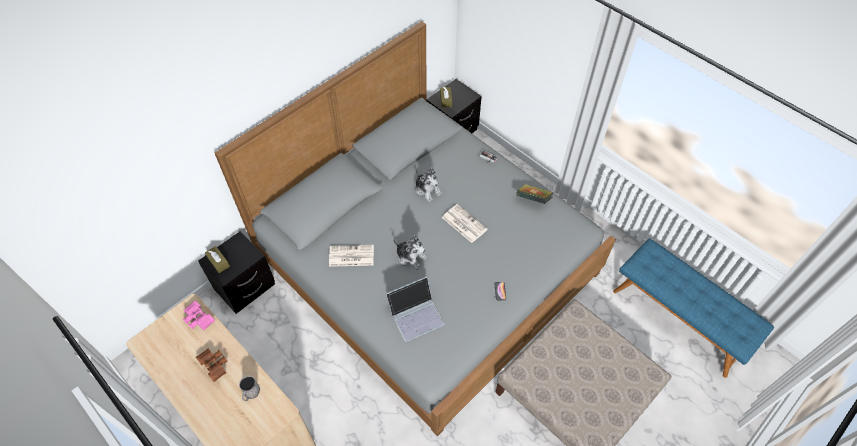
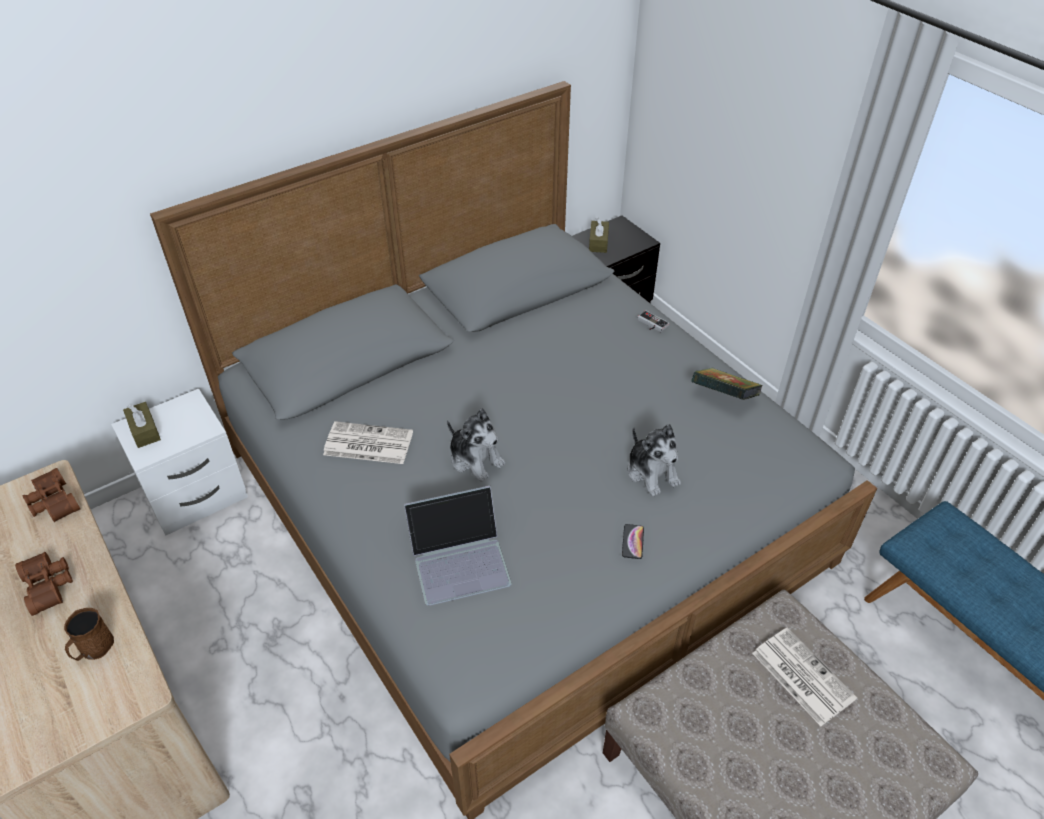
camera: 10 degrees right, 10 degrees down
pink binoculars [183,301,215,330] -> brown binoculars [22,468,80,522]
black nightstand [198,231,275,314] -> white nightstand [111,388,248,536]
grey mug [239,375,260,401] -> brown mug [64,608,114,661]
plush toy [416,168,442,202] -> plush toy moved to [628,424,681,496]
newspaper [442,204,488,243] -> newspaper moved to [752,627,857,726]

